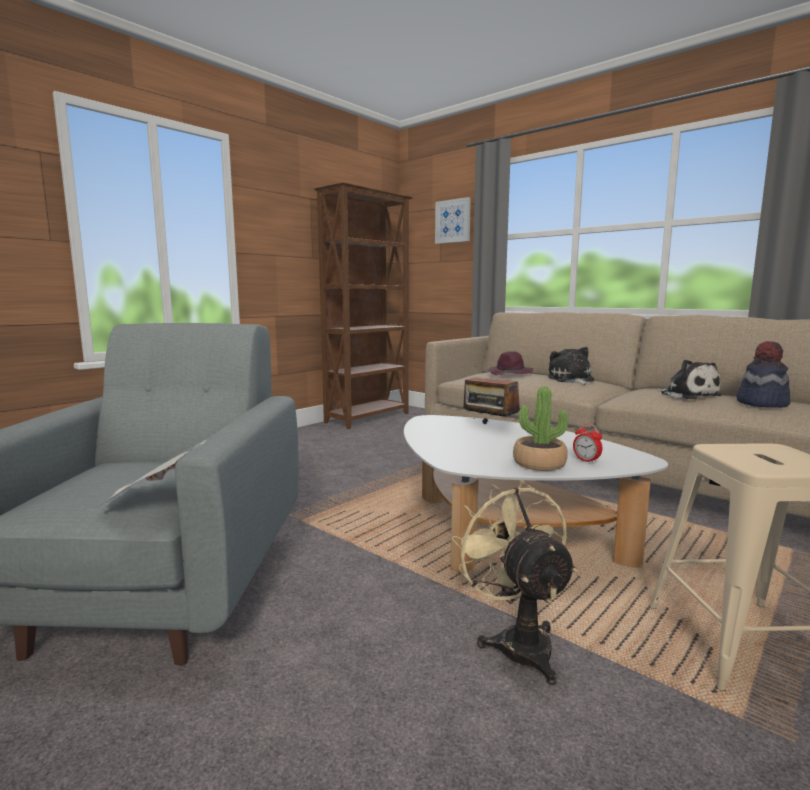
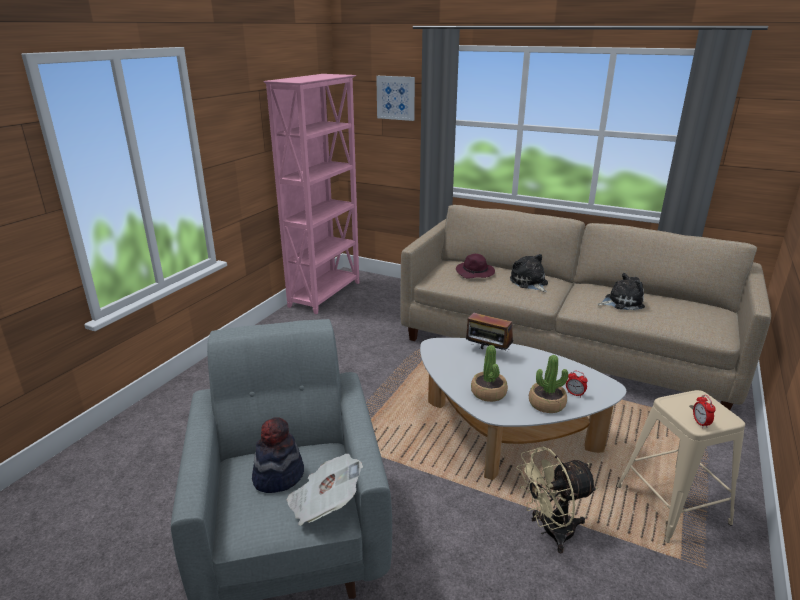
camera: 15 degrees left, 15 degrees up
brown bookcase [314,182,413,429] -> pink bookcase [263,74,359,314]
beige fan [451,482,578,685] -> beige fan turned 75 degrees counterclockwise [516,447,597,553]
plush toy [657,360,722,399] -> plush toy turned 60 degrees counterclockwise [597,273,645,310]
hat [736,341,791,408] -> hat moved to [252,417,304,493]
none -> potted plant [471,345,508,402]
none -> alarm clock [693,395,716,428]

